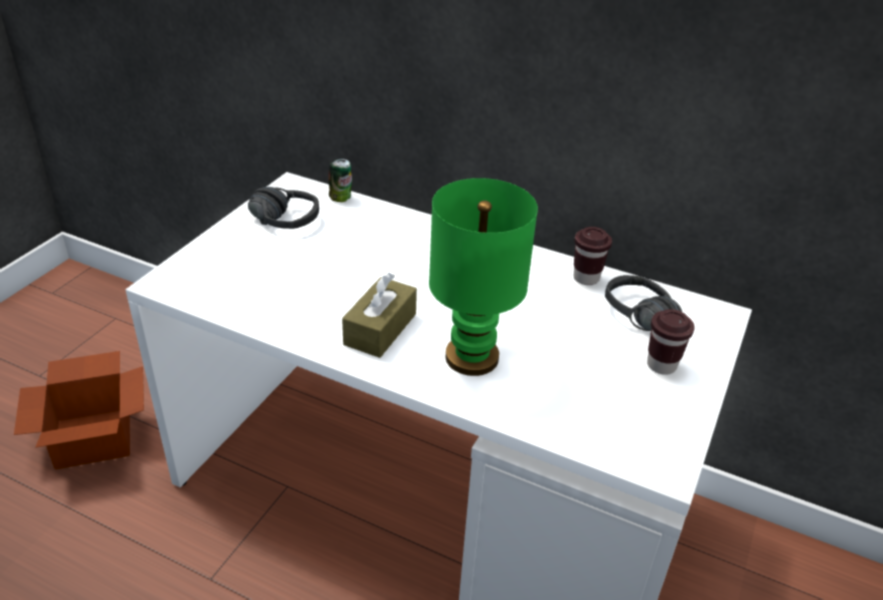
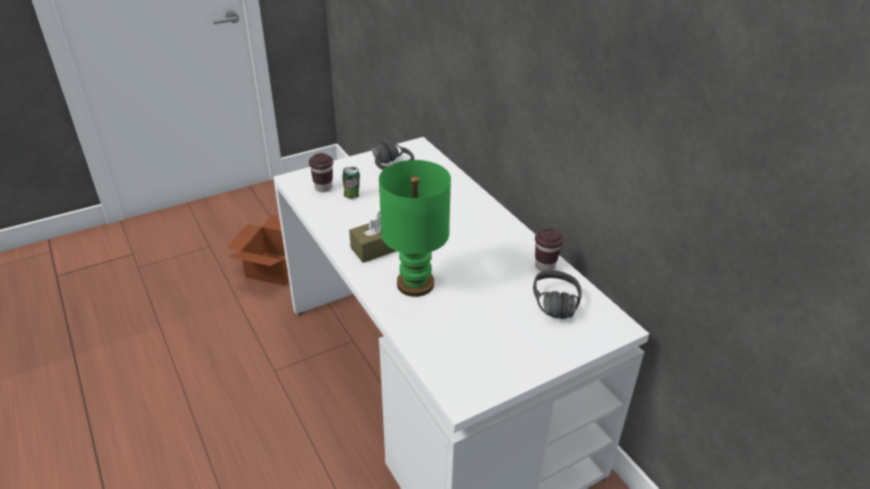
camera: 35 degrees right, 0 degrees up
can [329,159,352,202] -> can moved to [342,167,360,199]
brown cup [647,309,695,375] -> brown cup moved to [309,153,333,192]

